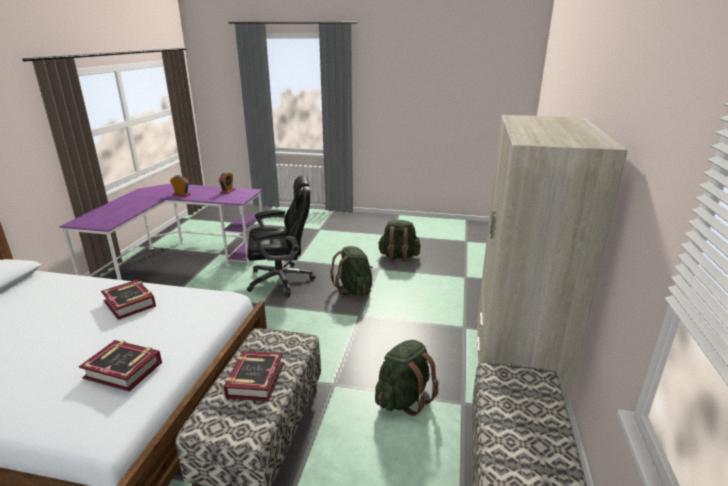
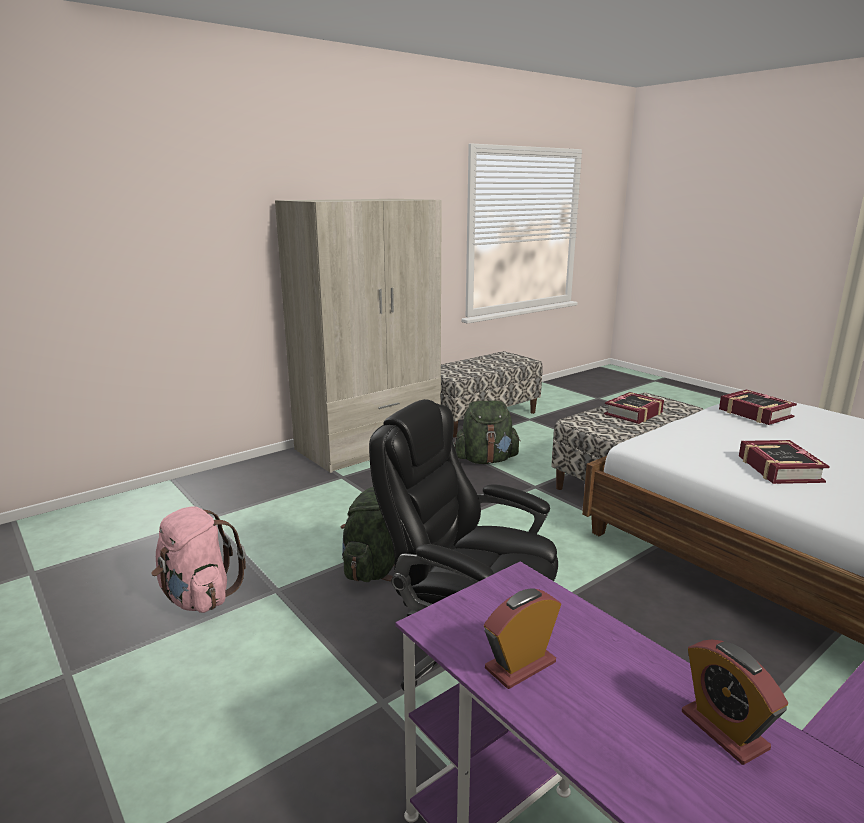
camera: 140 degrees left, 5 degrees down
green backpack [378,220,421,262] -> pink backpack [151,506,246,613]

